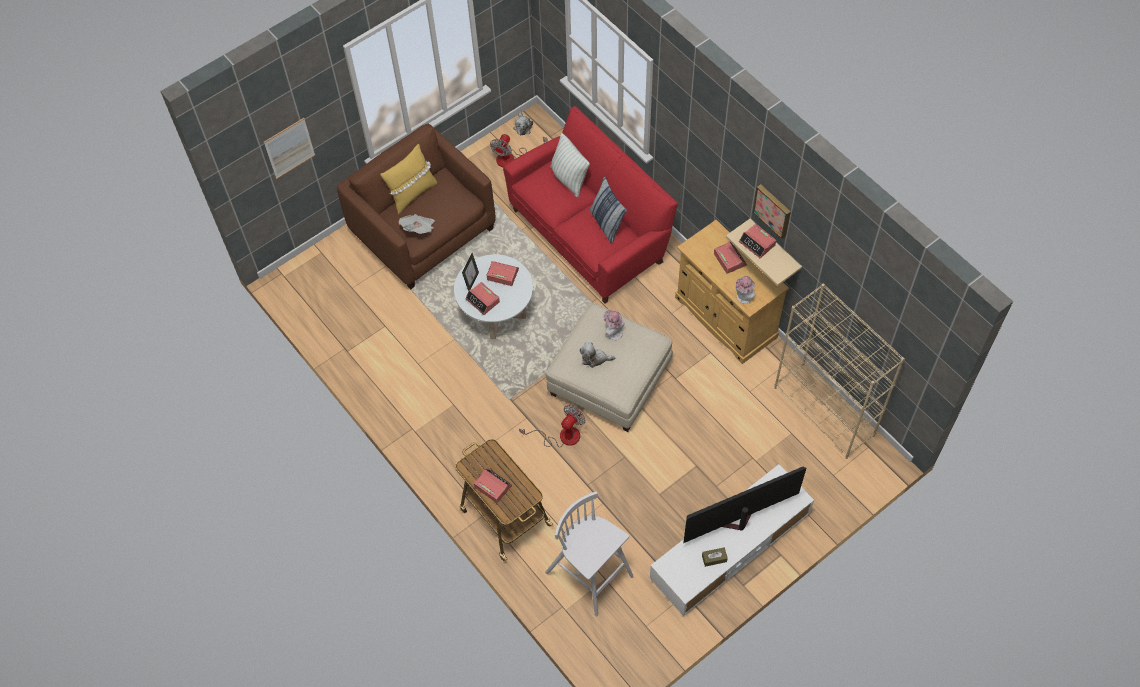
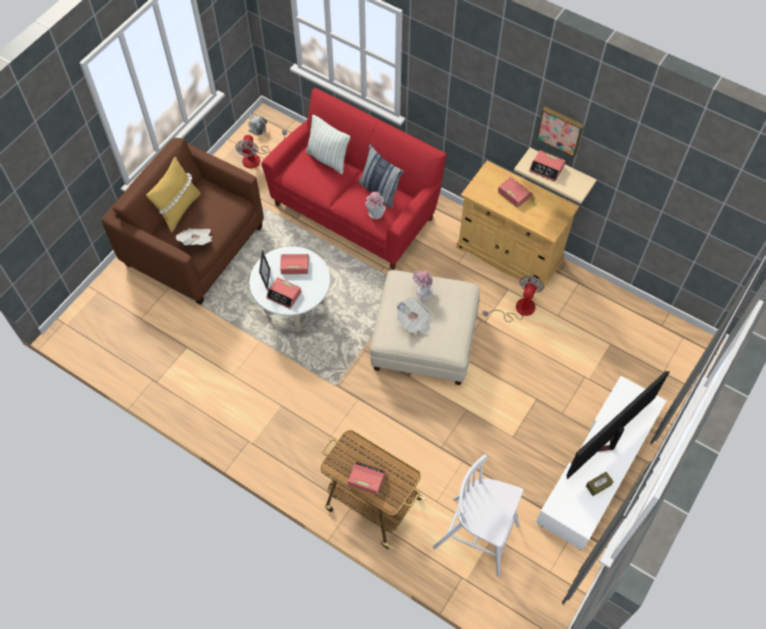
camera: 20 degrees left, 0 degrees up
picture [264,118,315,179] -> none
fan [519,405,585,448] -> fan moved to [482,276,544,322]
plush toy [580,342,615,368] -> newspaper [397,298,432,335]
hat [735,276,756,304] -> hat moved to [365,192,386,219]
beige bookcase [774,284,904,459] -> none

